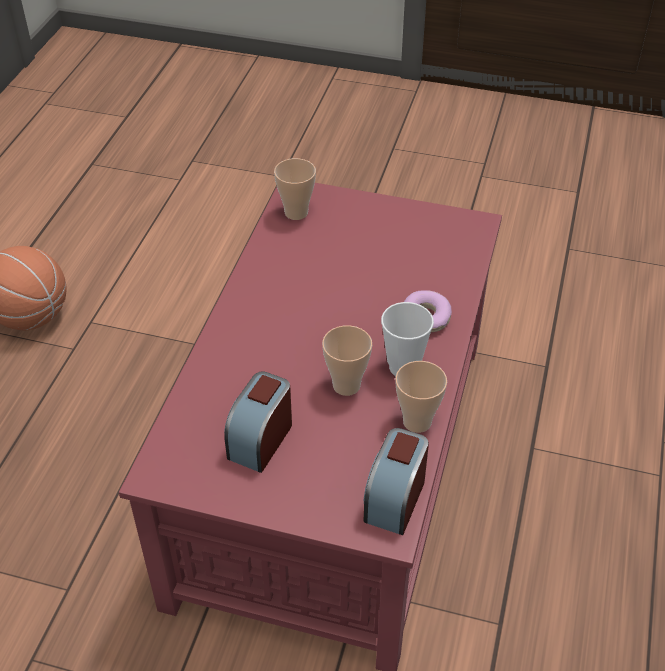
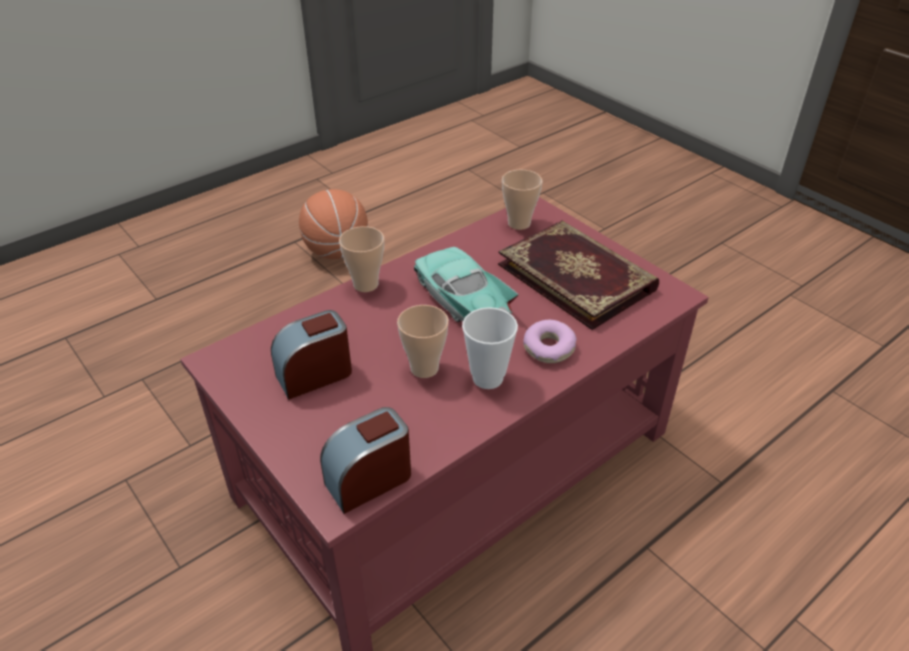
camera: 35 degrees right, 5 degrees down
cup [395,361,447,433] -> cup moved to [339,226,384,292]
none -> turquoise toy car [414,247,519,322]
none -> book [498,221,659,330]

